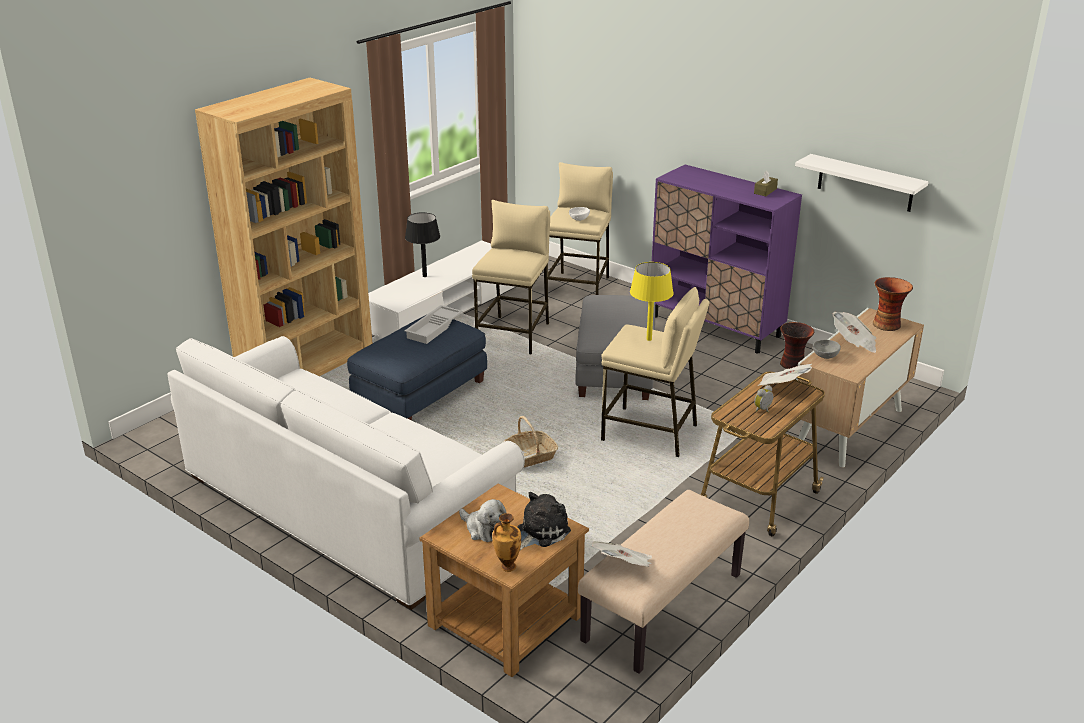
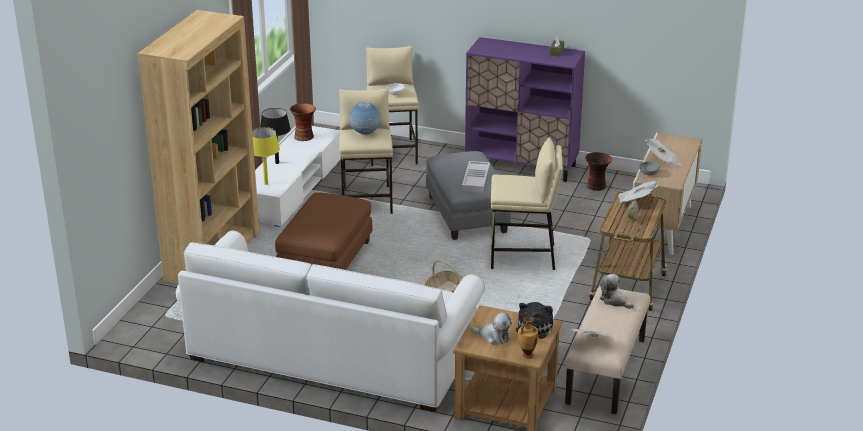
camera: 20 degrees left, 0 degrees up
blue ottoman [347,315,487,420] -> brown ottoman [275,193,373,270]
white tray [405,305,462,344] -> white tray moved to [462,161,490,192]
yellow table lamp [630,262,674,341] -> yellow table lamp moved to [252,127,280,185]
white shelf [795,154,929,212] -> none
vase [873,277,913,331] -> vase moved to [290,103,316,141]
none -> globe [349,102,381,135]
none -> plush toy [600,274,634,309]

